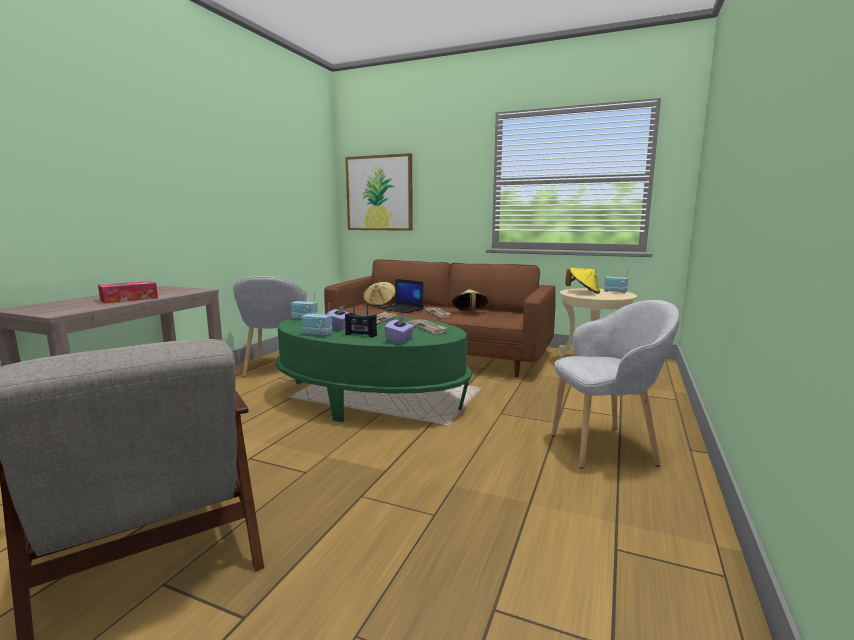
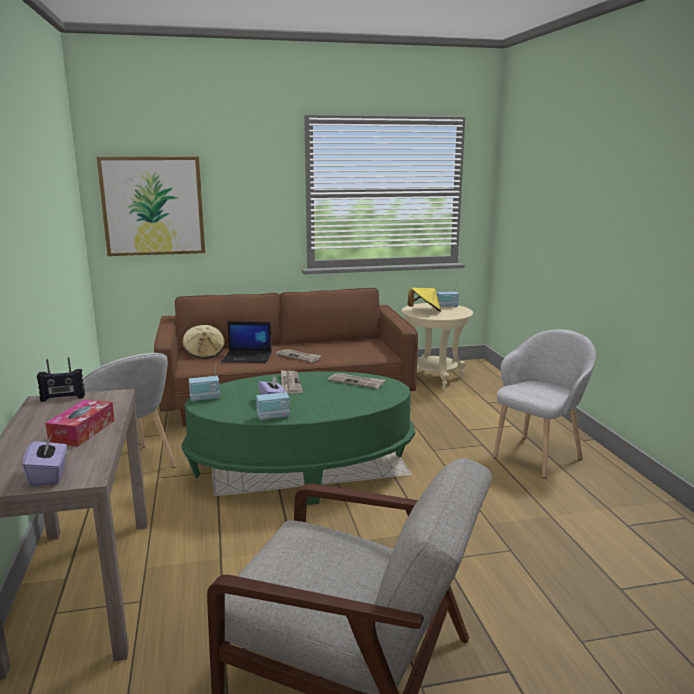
camera: 35 degrees left, 5 degrees up
radio [345,303,377,337] -> radio moved to [37,357,85,402]
purple tissue box [384,315,415,344] -> purple tissue box moved to [22,435,67,487]
beige hat [452,289,489,310] -> none

